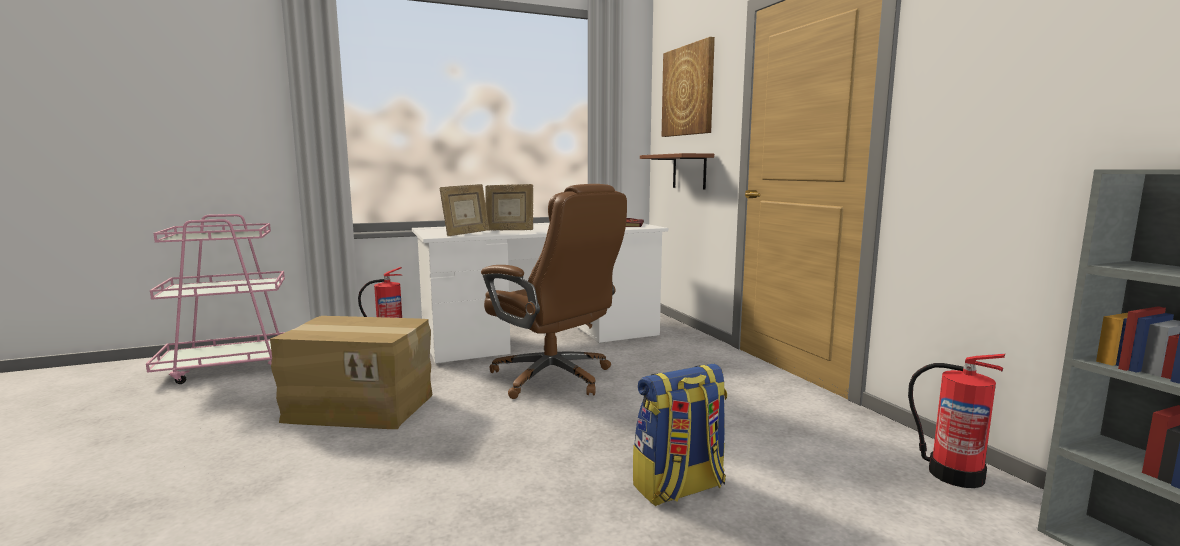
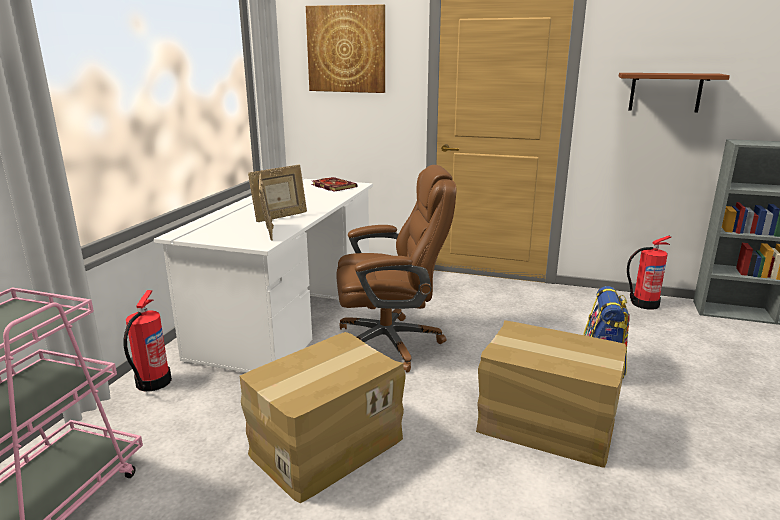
camera: 50 degrees left, 10 degrees up
brown shelf [640,153,714,190] -> brown shelf moved to [619,73,730,112]
none -> cardboard box [476,320,626,468]

